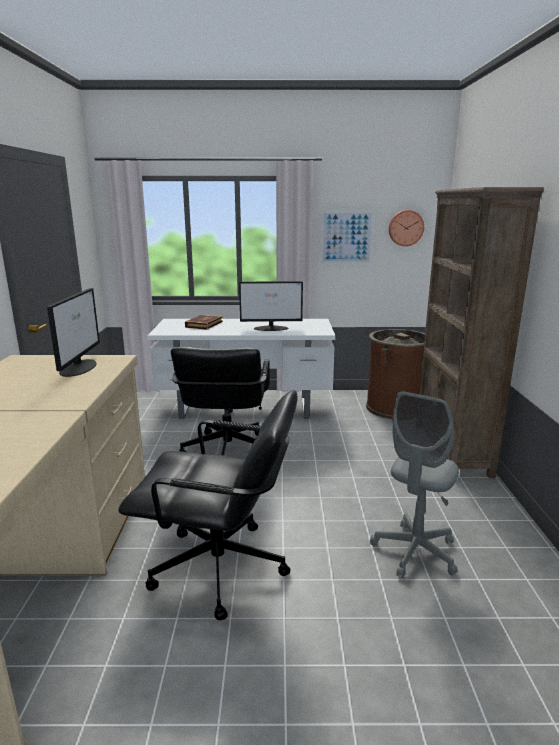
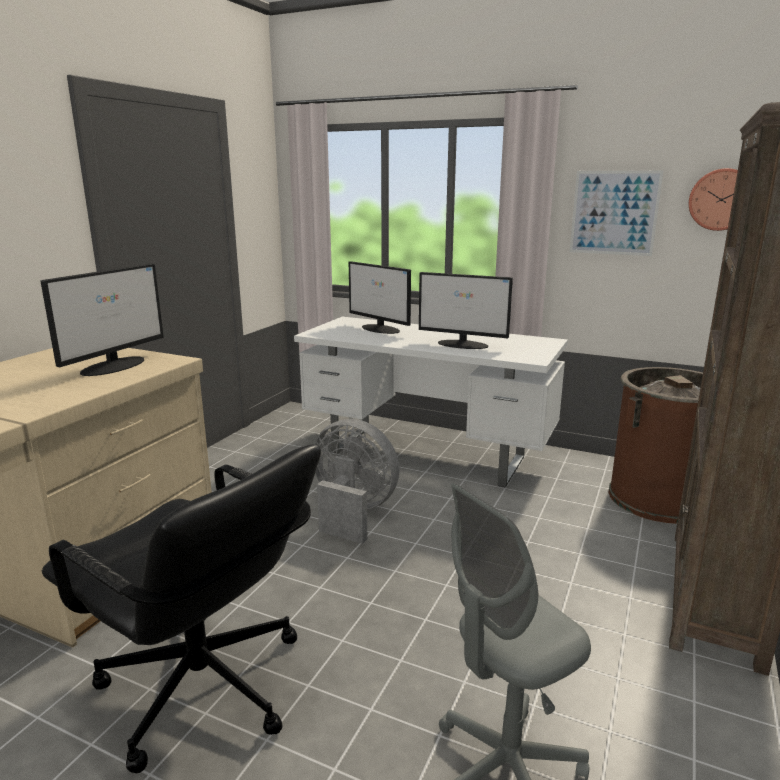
camera: 25 degrees right, 0 degrees up
black office chair [171,347,270,455] -> grey fan [315,419,400,544]
book [185,315,223,330] -> monitor [349,261,411,334]

